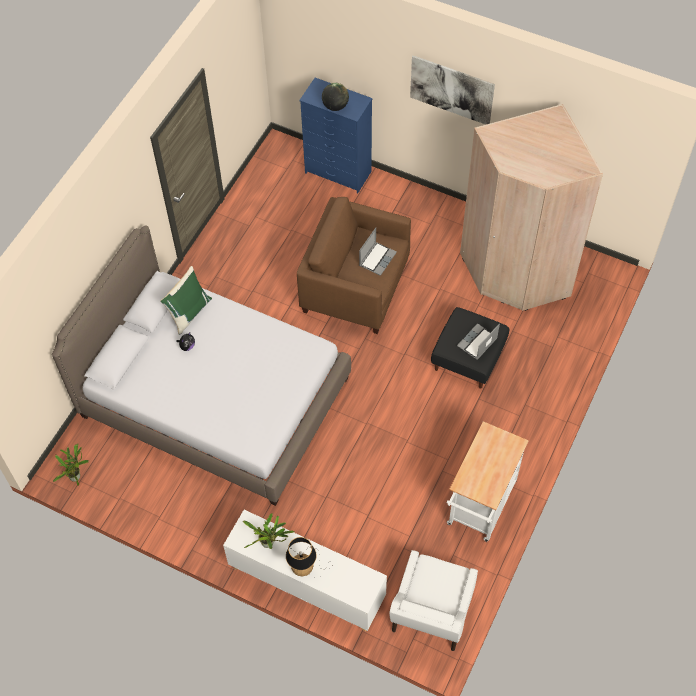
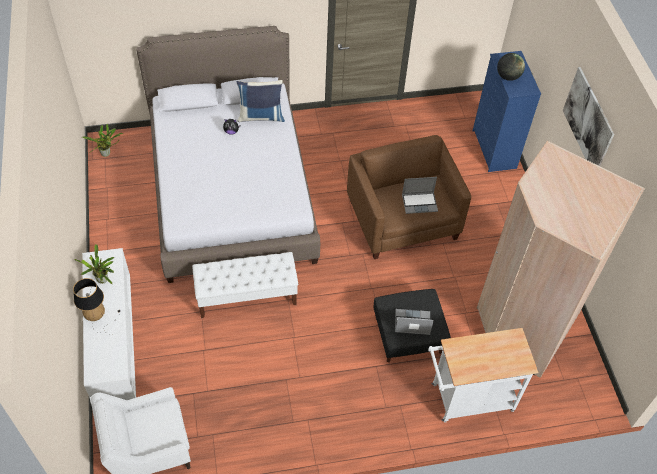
camera: 50 degrees right, 5 degrees down
green pillow [161,266,212,335] -> blue pillow [237,80,285,122]
white cart [447,421,529,542] -> white cart moved to [428,328,538,423]
none -> white bench [192,252,298,318]

